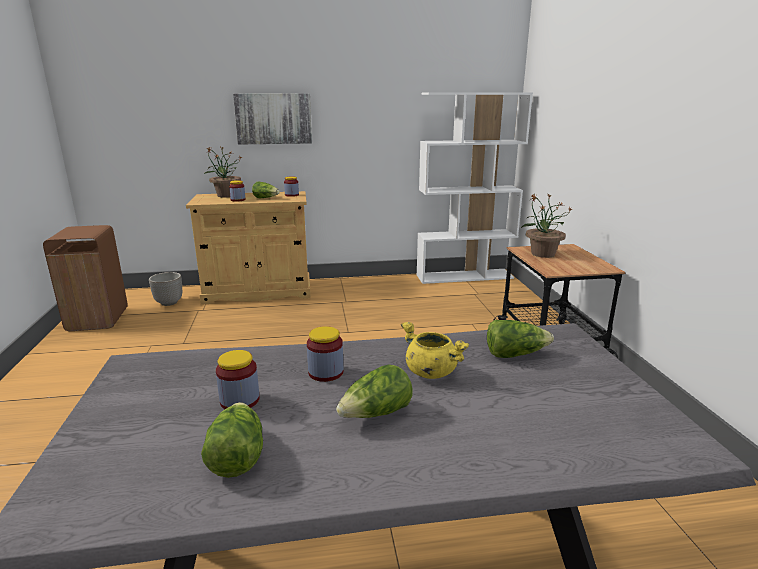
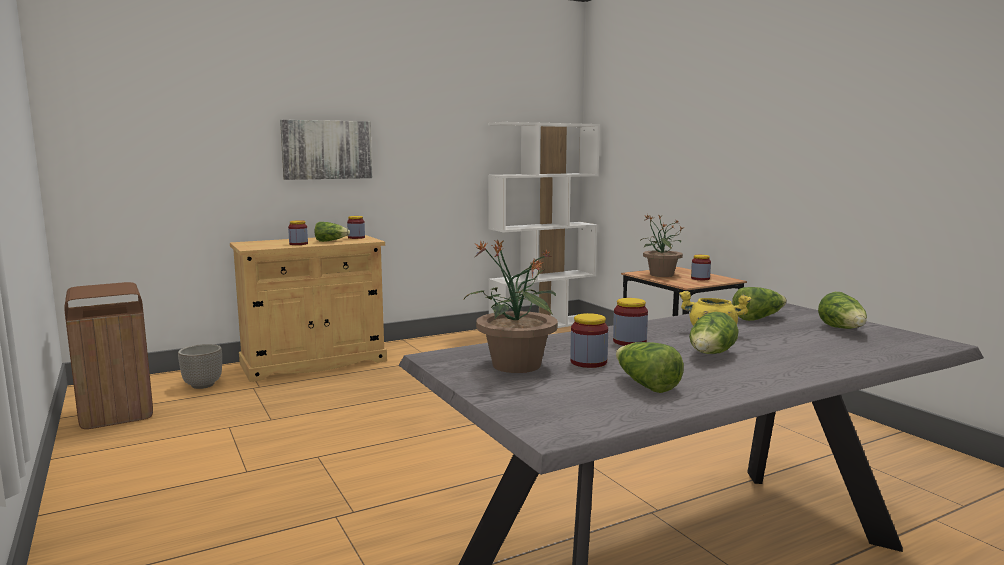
camera: 20 degrees left, 10 degrees down
potted plant [203,147,242,197] -> potted plant moved to [464,239,558,373]
none -> jar [691,255,711,280]
none -> lettuce [818,292,867,329]

